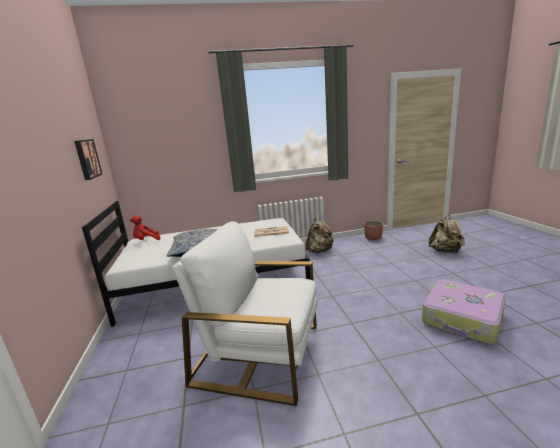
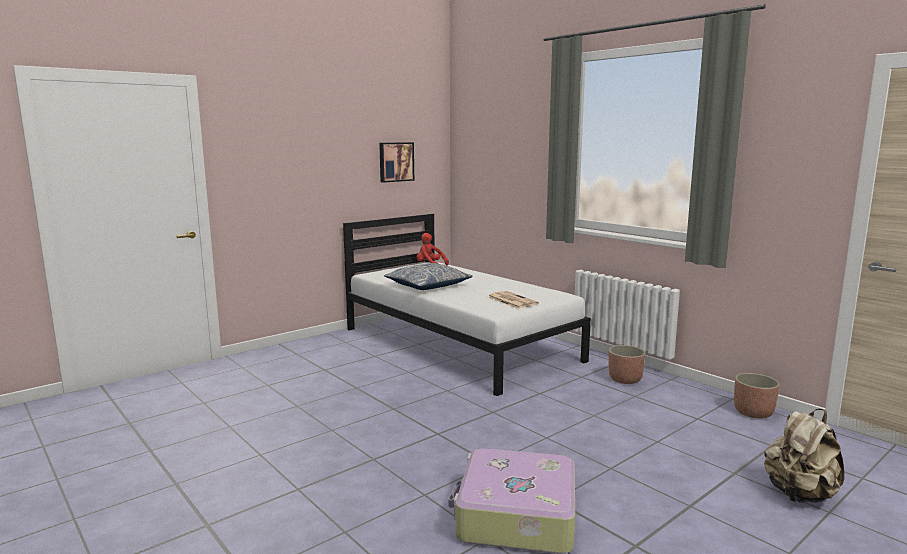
camera: 60 degrees right, 5 degrees down
white armchair [172,221,318,406] -> none
beige backpack [305,218,334,253] -> planter [609,345,645,384]

